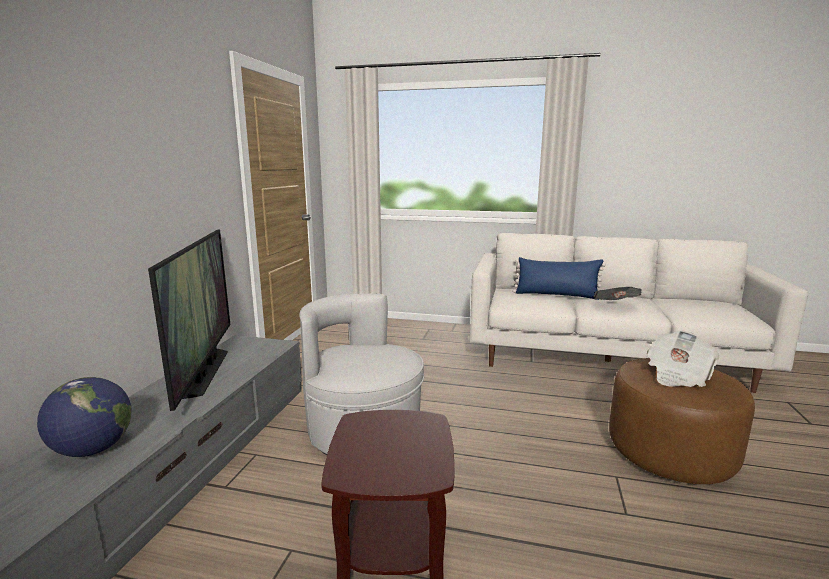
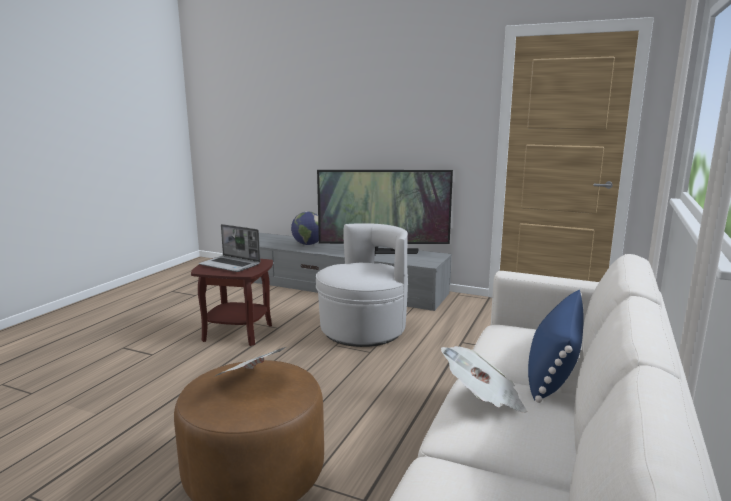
camera: 100 degrees right, 0 degrees up
none -> laptop [199,224,261,272]

